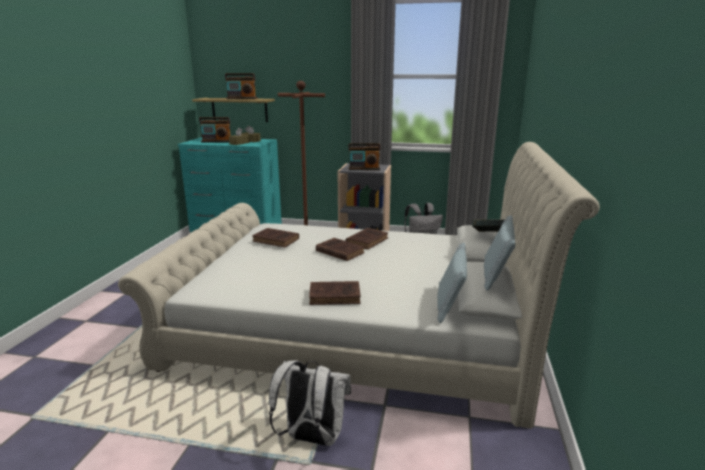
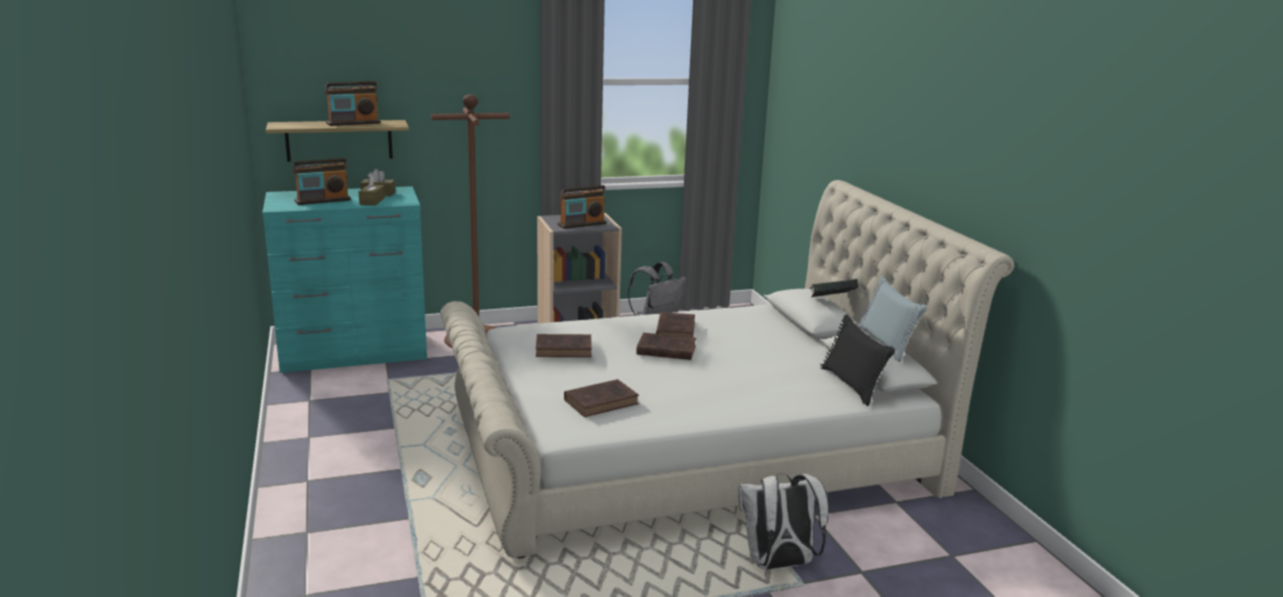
camera: 30 degrees left, 0 degrees up
brown book [309,281,361,305] -> brown book moved to [564,379,639,417]
blue pillow [437,243,467,323] -> black pillow [820,314,895,406]

